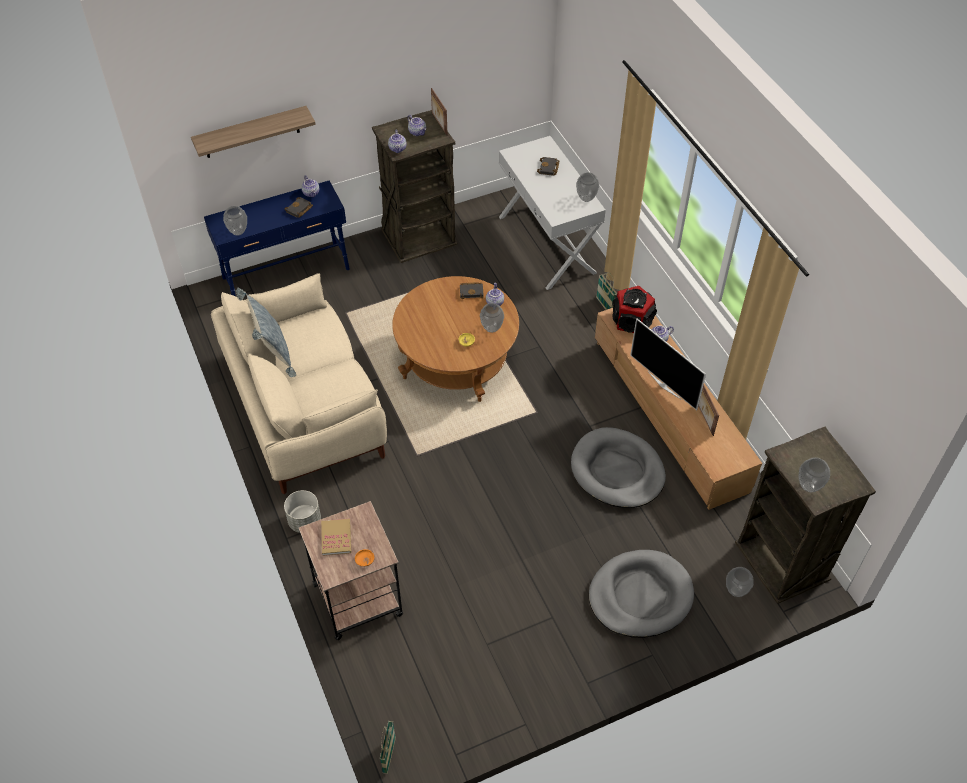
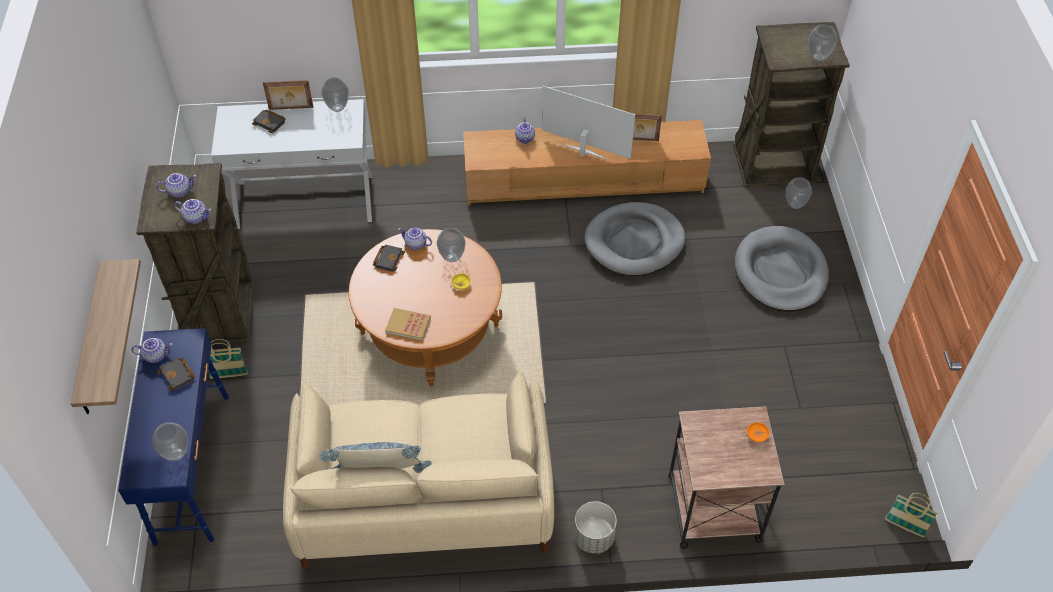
camera: 70 degrees left, 0 degrees up
book [321,519,351,556] -> book moved to [385,308,431,341]
picture frame [431,88,448,135] -> picture frame moved to [263,80,313,110]
basket [596,272,617,310] -> basket moved to [208,339,248,379]
speaker [612,286,657,333] -> none
television [630,318,706,410] -> television turned 135 degrees counterclockwise [542,86,635,160]

